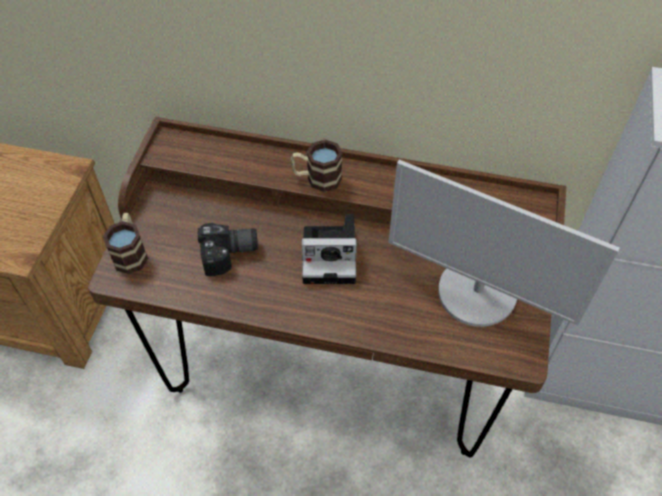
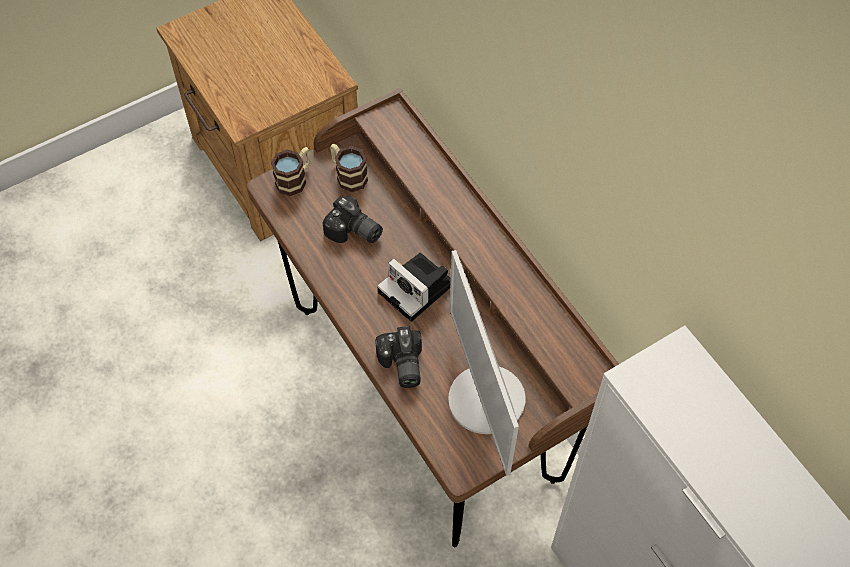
camera: 45 degrees right, 5 degrees up
mug [291,139,342,192] -> mug moved to [330,144,368,192]
none -> camera [375,326,422,388]

